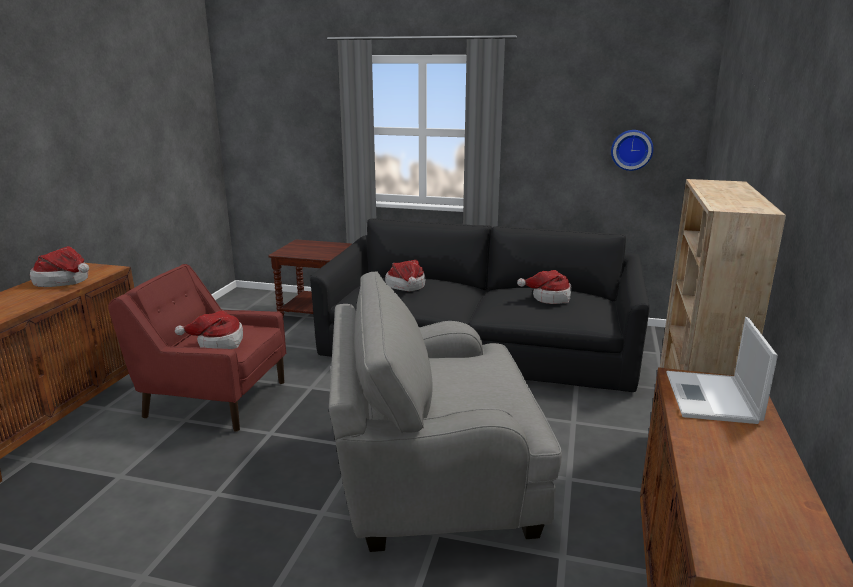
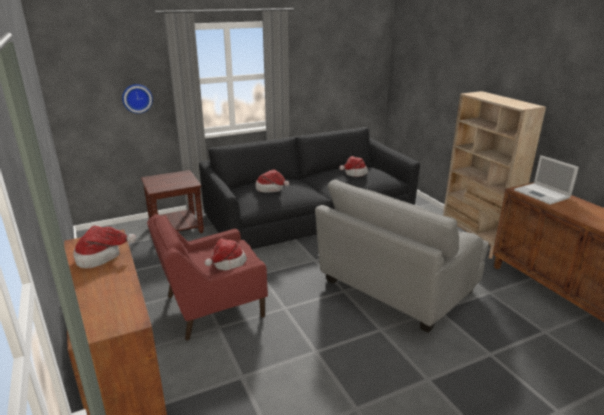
camera: 40 degrees left, 5 degrees up
wall clock [611,130,653,171] -> wall clock moved to [122,84,153,114]

